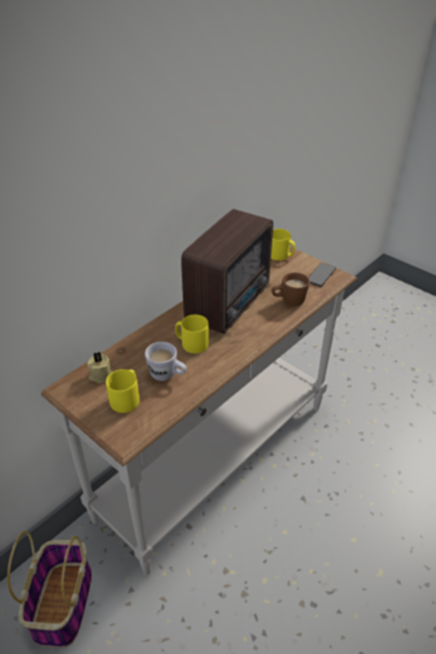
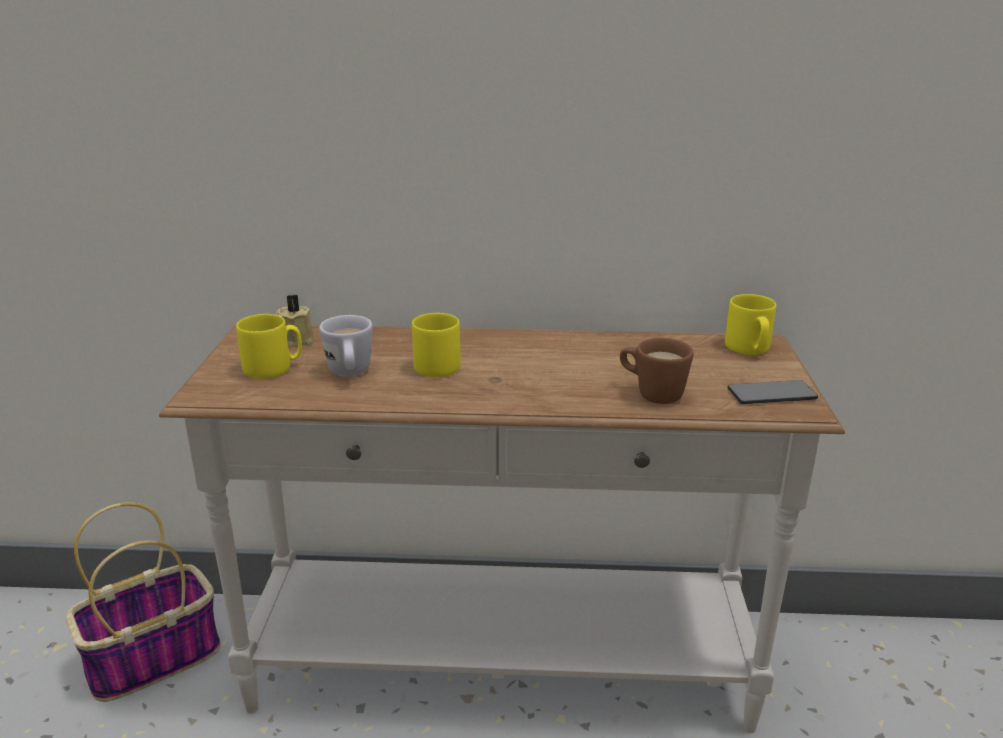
camera: 50 degrees right, 15 degrees down
radio [181,209,273,334] -> none

